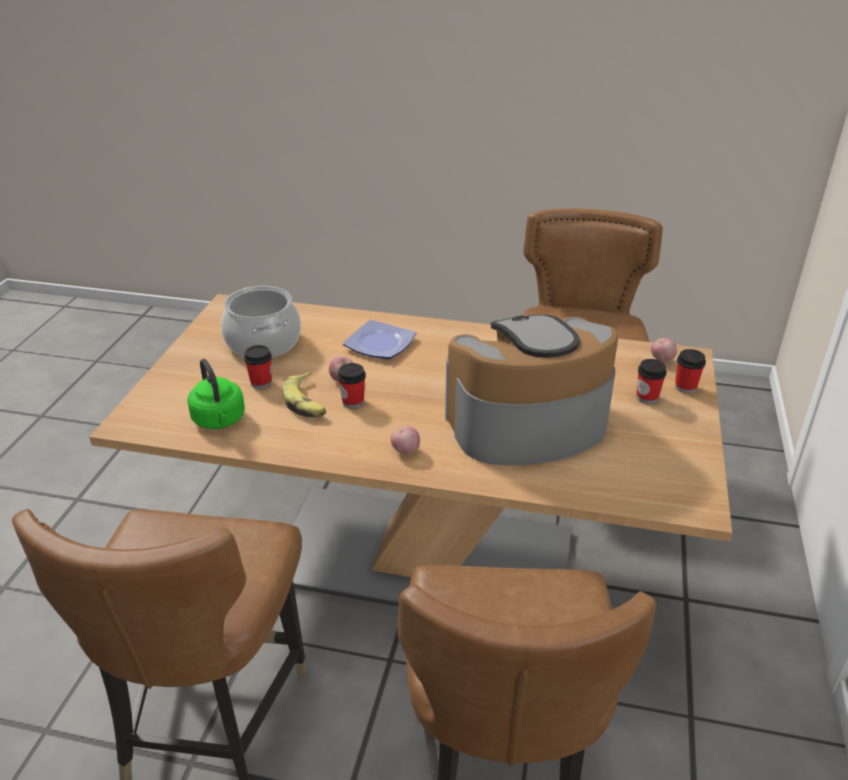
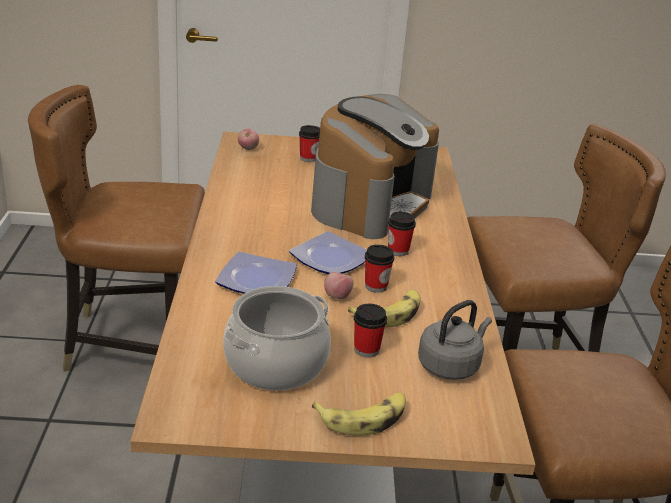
camera: 105 degrees left, 5 degrees down
green kettle [187,359,245,429] -> grey kettle [418,300,492,380]
apple [391,426,420,455] -> none
coffee machine [445,315,618,466] -> coffee machine turned 120 degrees counterclockwise [311,94,439,239]
cup [675,349,706,394] -> cup moved to [388,212,416,256]
none -> plate [289,231,367,274]
none -> banana [312,392,406,436]

